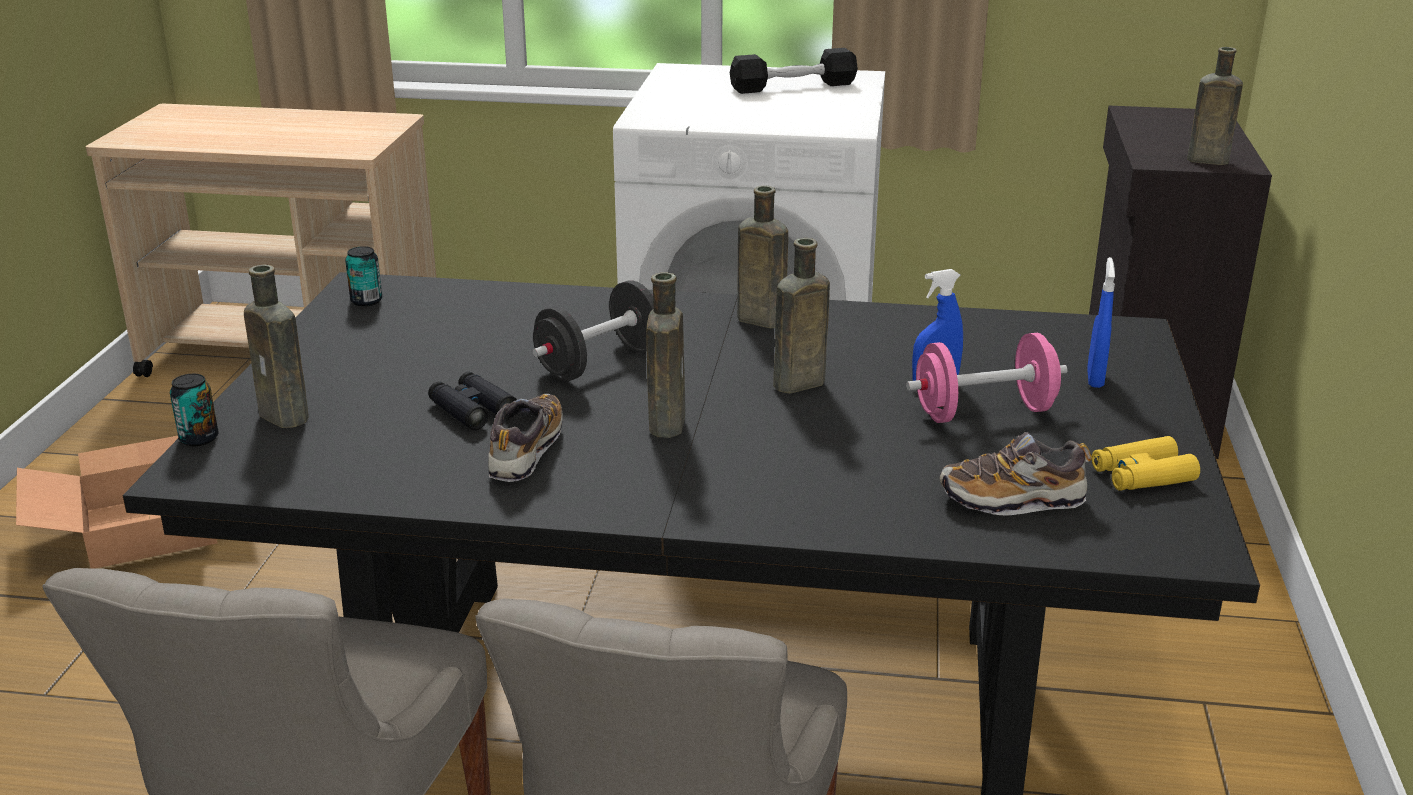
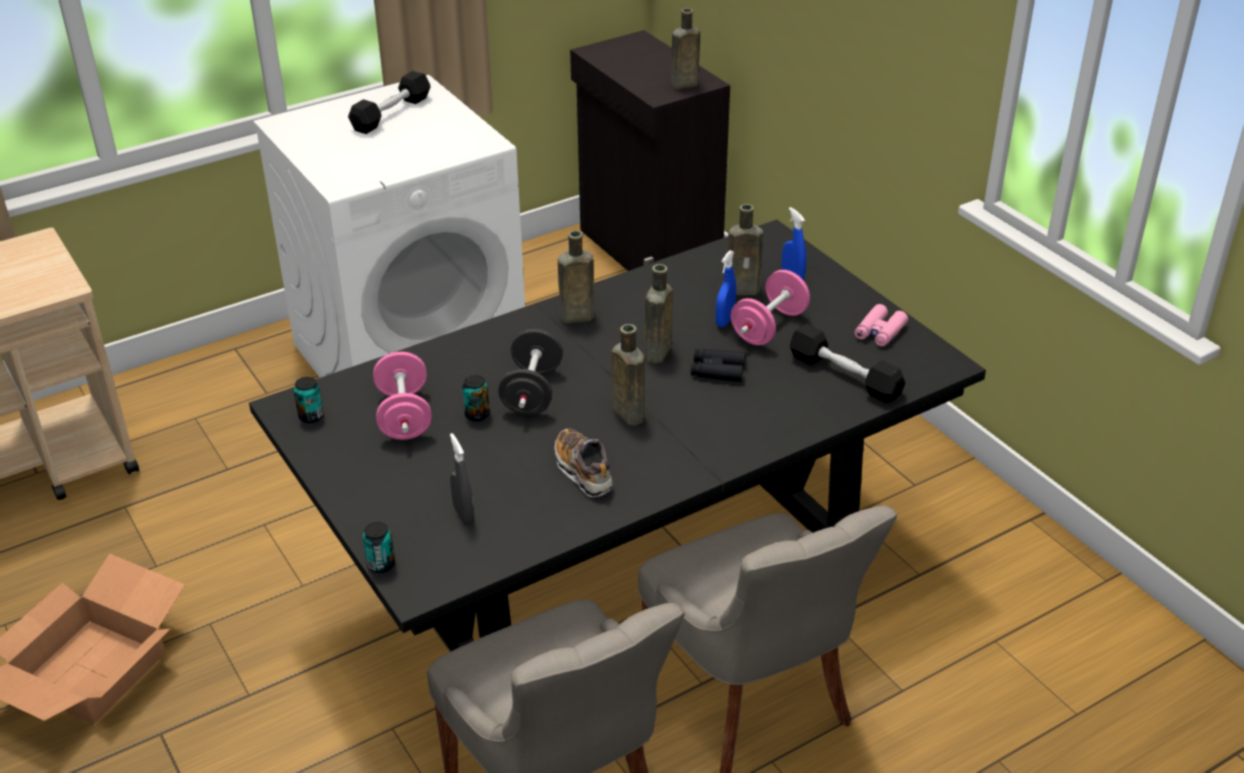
camera: 40 degrees left, 10 degrees up
brown bottle [244,265,309,428] -> brown bottle moved to [728,204,763,295]
black binoculars [428,372,517,430] -> black binoculars moved to [691,349,746,382]
shoe [939,432,1092,516] -> black dumbbell [790,324,905,403]
yellow binoculars [1092,436,1200,491] -> pink binoculars [854,304,908,346]
none -> pink dumbbell [373,352,432,440]
none -> grey spray bottle [450,433,474,525]
none -> can [462,375,490,421]

